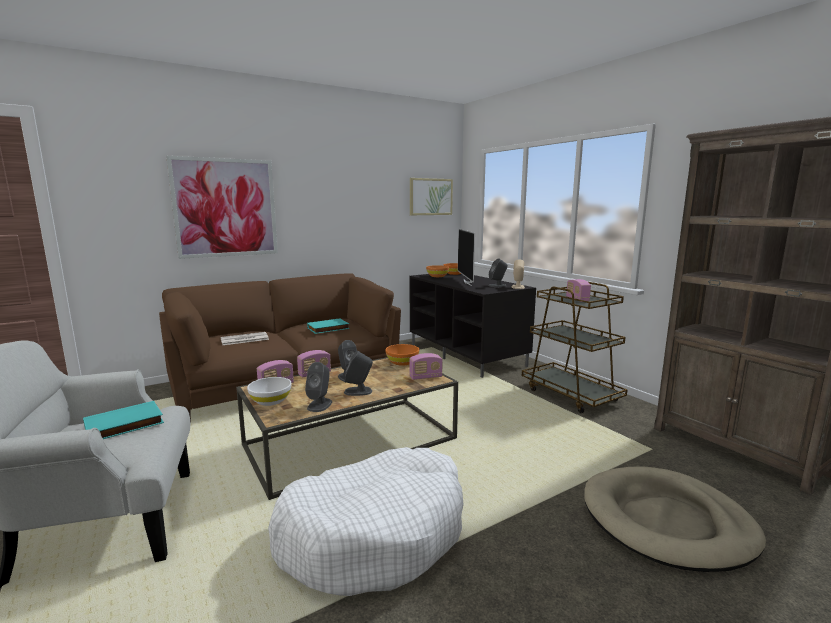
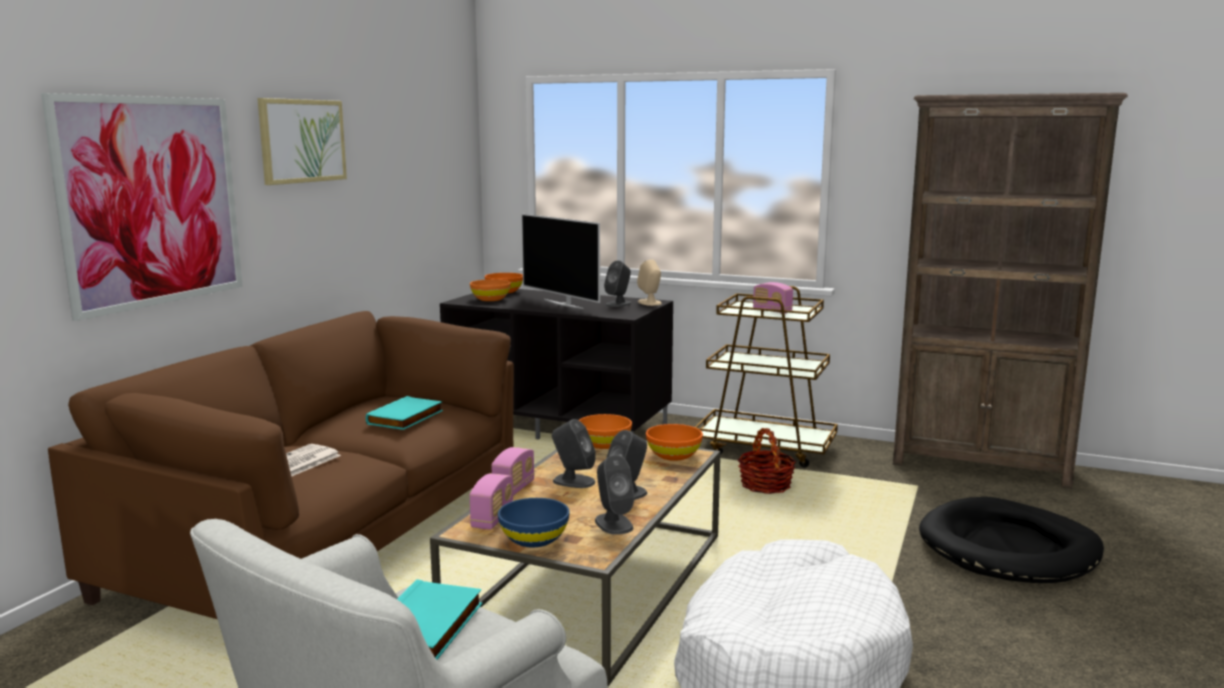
camera: 35 degrees left, 0 degrees up
white bowl [247,377,292,406] -> blue bowl [498,498,570,547]
radio [409,353,443,380] -> orange bowl [646,424,703,461]
picture [410,178,453,215] -> picture moved to [257,98,347,185]
beige dog bed [584,466,766,572] -> black dog bed [919,497,1104,583]
none -> basket [738,428,796,494]

